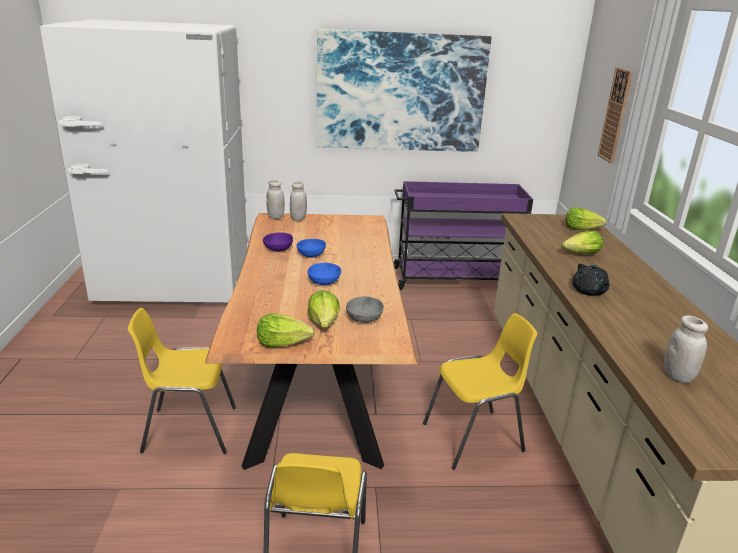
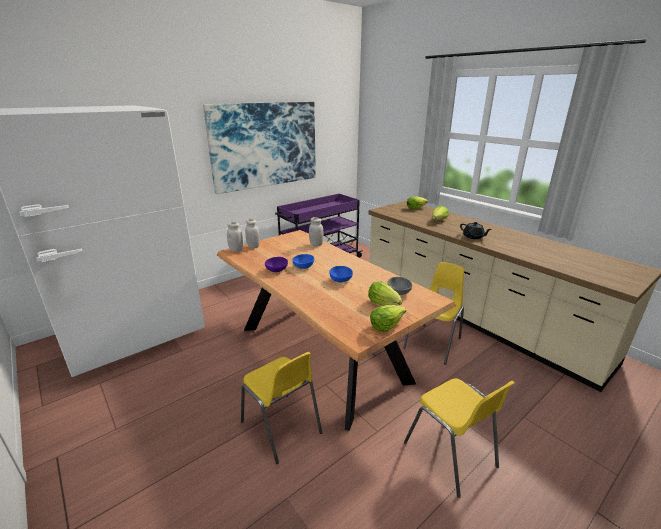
camera: 35 degrees left, 0 degrees up
yellow chair [128,308,236,454] -> yellow chair turned 90 degrees counterclockwise [241,352,322,464]
wall clock [598,68,633,164] -> none
white jar [664,315,708,383] -> white jar moved to [309,217,324,246]

